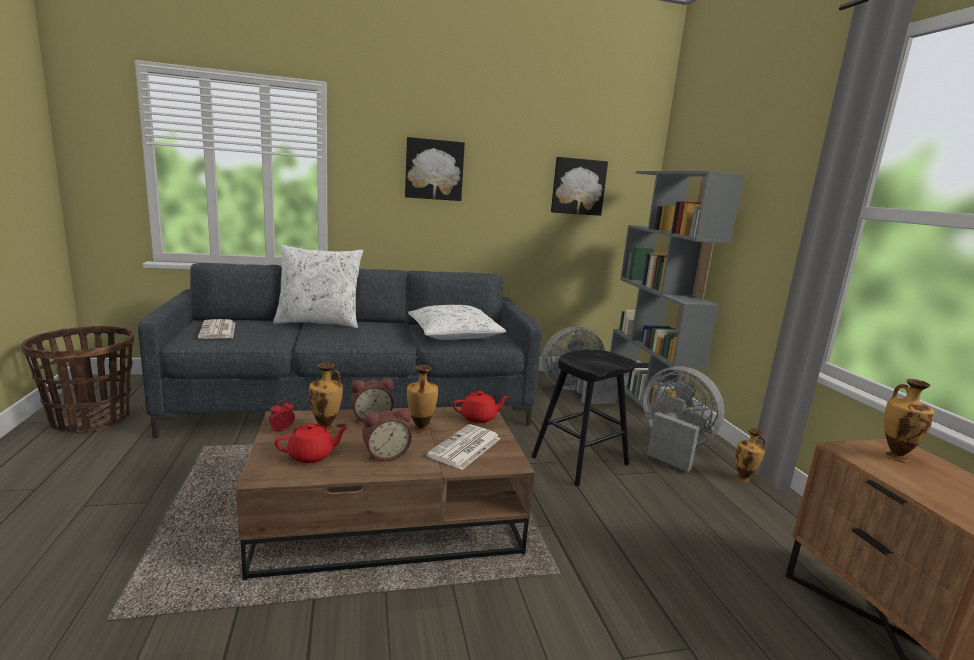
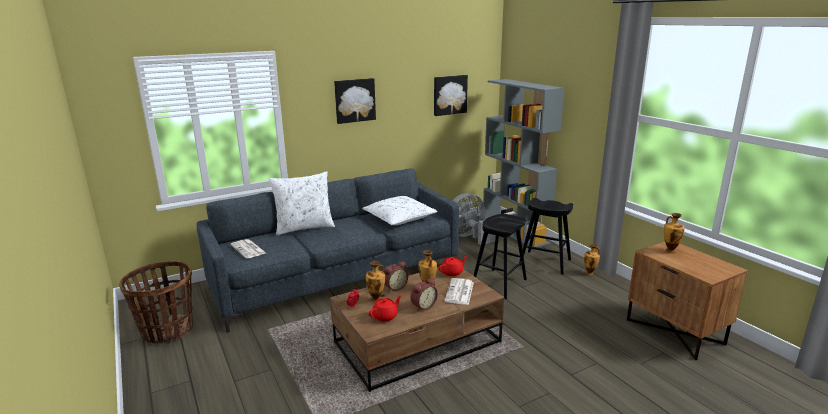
camera: 15 degrees left, 5 degrees up
grey fan [643,366,724,472] -> black stool [519,198,573,275]

